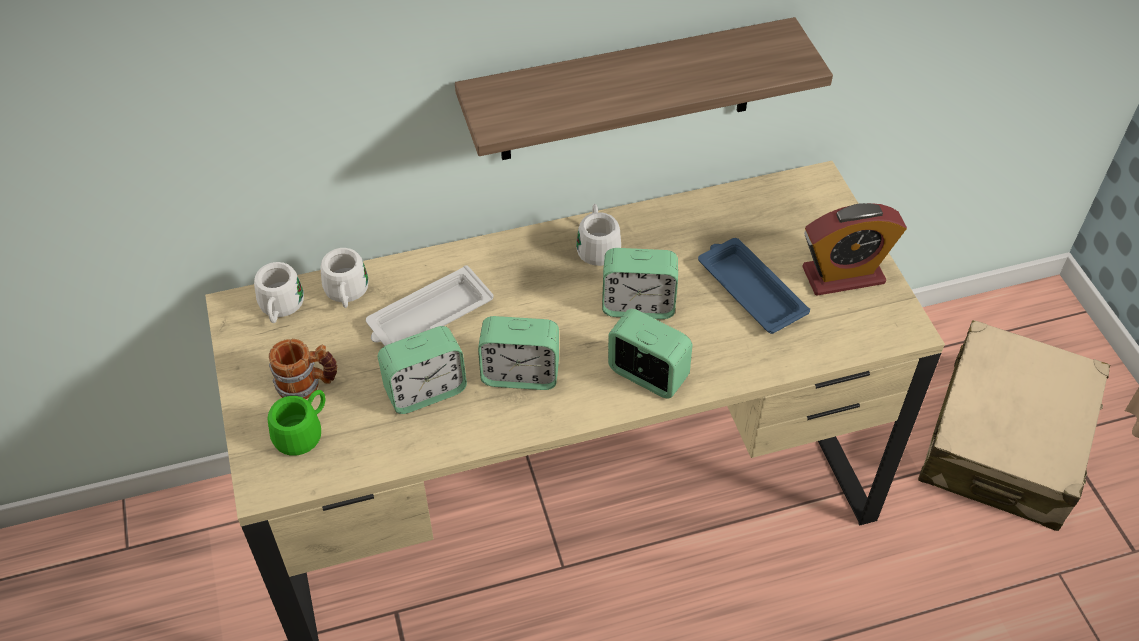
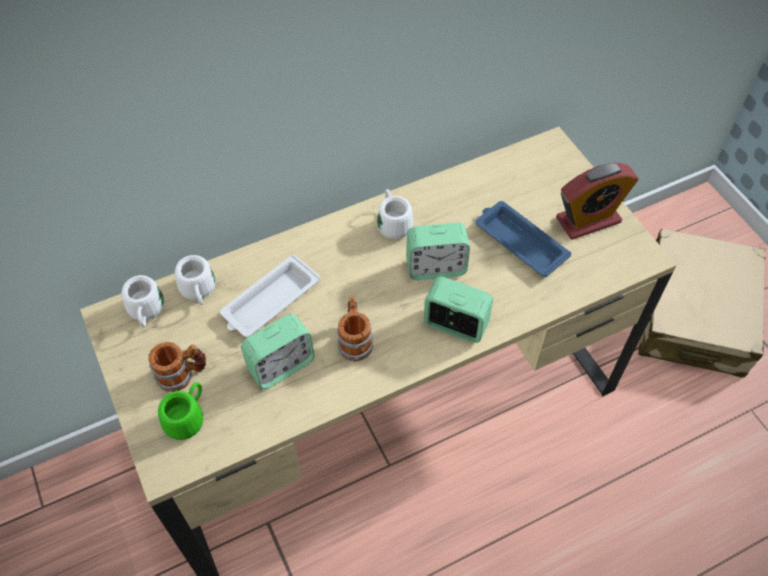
camera: 10 degrees left, 5 degrees up
shelf [455,17,833,160] -> none
alarm clock [478,316,559,390] -> mug [337,296,373,361]

